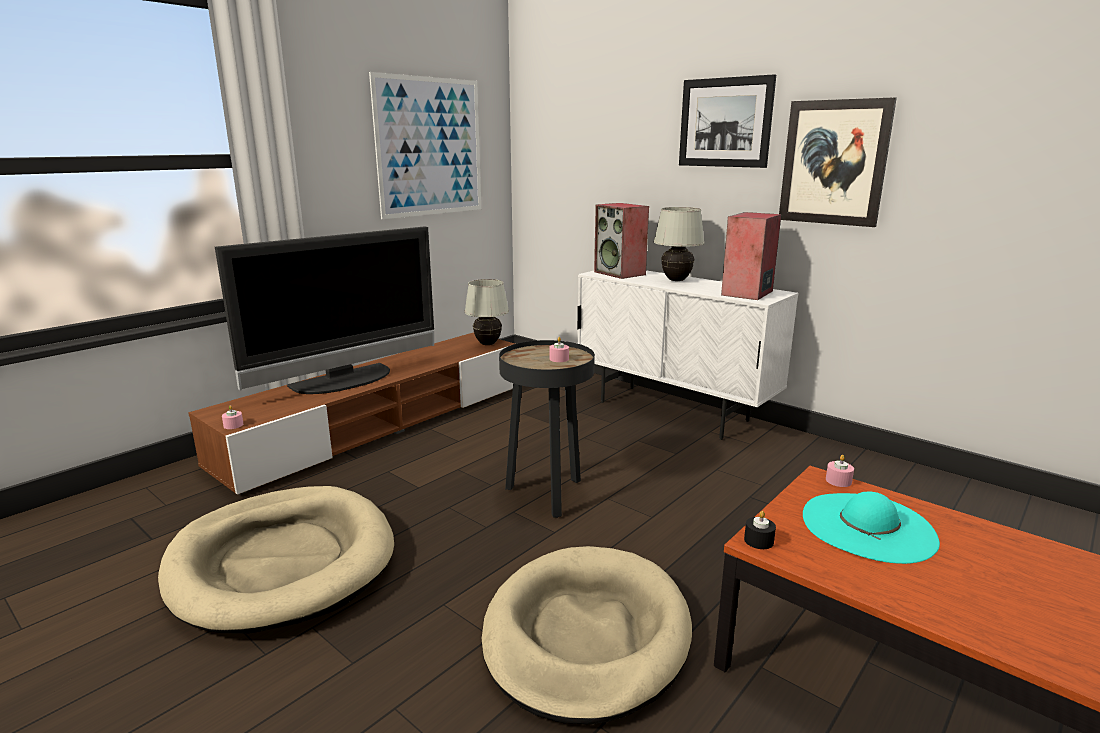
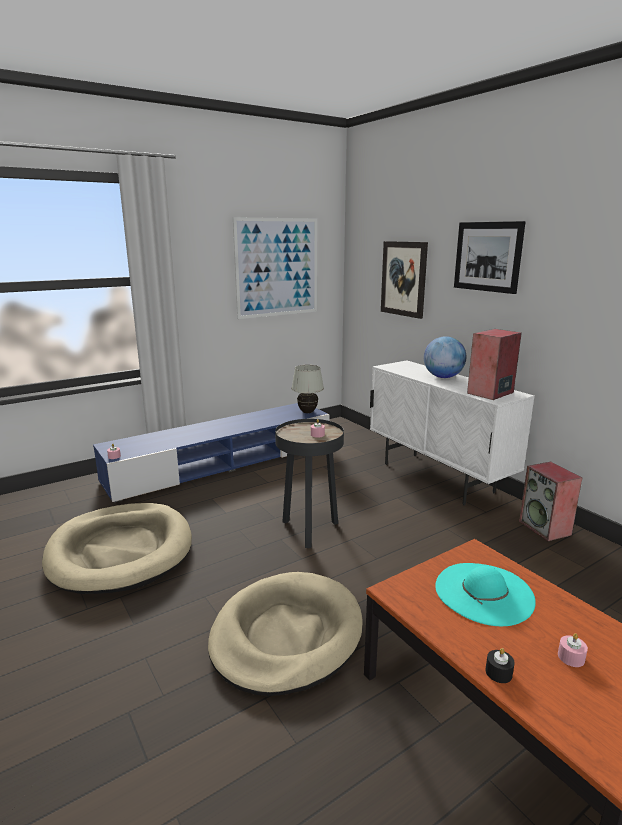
camera: 15 degrees right, 0 degrees up
brown tv stand [188,332,515,495] -> blue tv stand [93,403,329,502]
television [215,226,434,394] -> none
speaker [594,203,649,279] -> speaker moved to [519,462,582,541]
white table lamp [654,207,704,281] -> globe [424,336,467,378]
black candle [744,511,776,549] -> black candle moved to [486,648,515,683]
picture [779,97,897,227] -> picture moved to [381,241,428,319]
pink candle [826,455,854,487] -> pink candle moved to [558,633,588,667]

